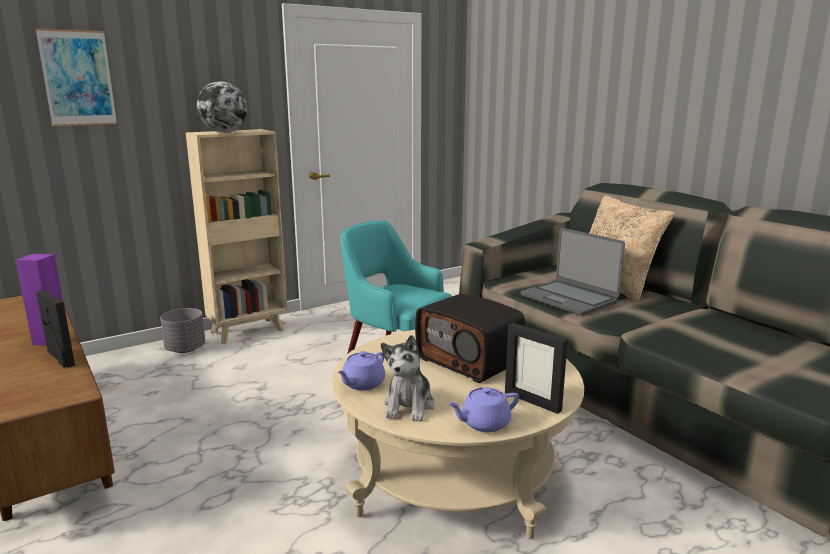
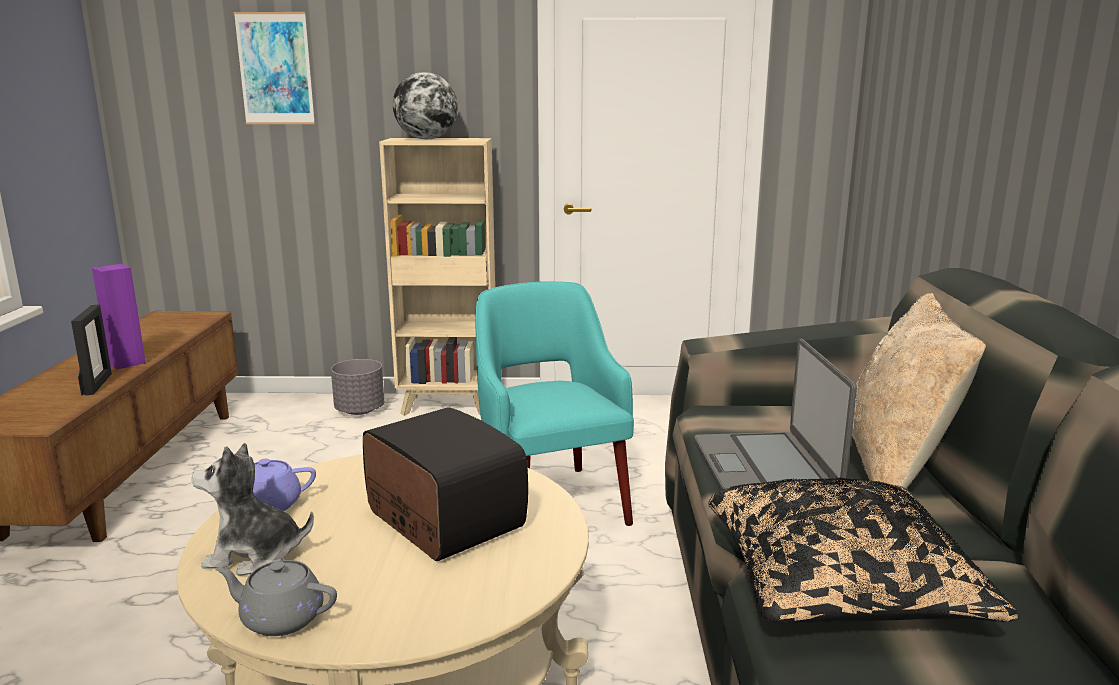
camera: 35 degrees right, 0 degrees up
plush toy [381,335,435,422] -> plush toy turned 45 degrees clockwise [191,443,314,576]
radio [415,294,525,383] -> radio turned 150 degrees clockwise [363,407,528,561]
purple teapot [448,387,519,432] -> grey teapot [215,560,337,636]
picture frame [505,323,568,414] -> none
none -> black pillow [708,477,1018,624]

